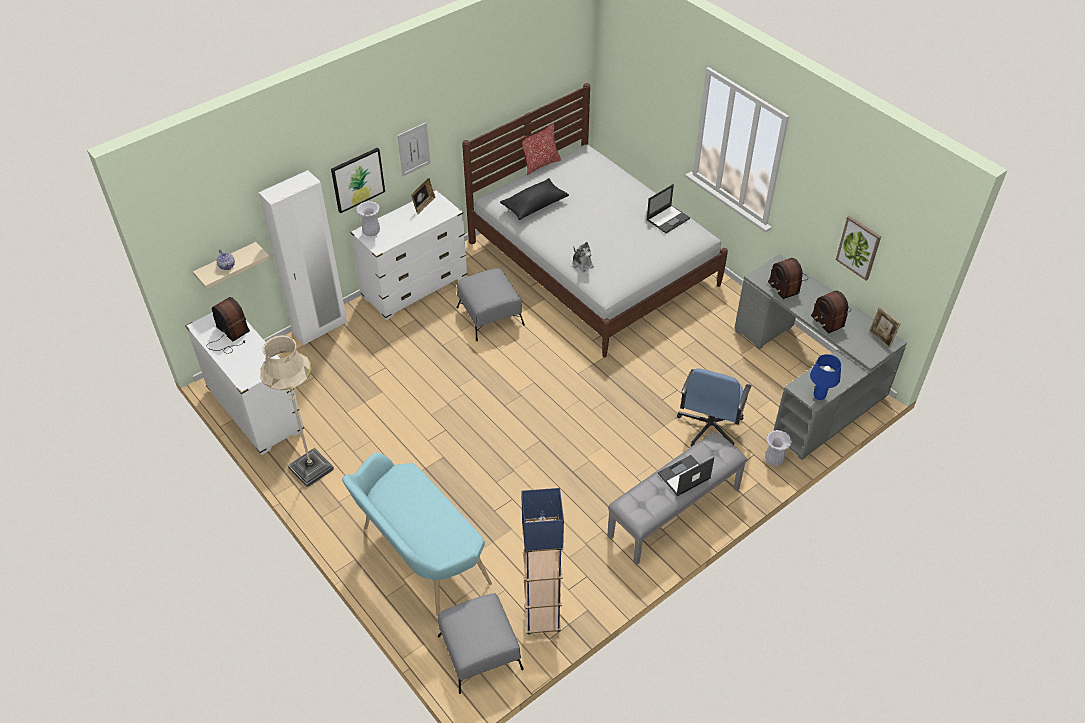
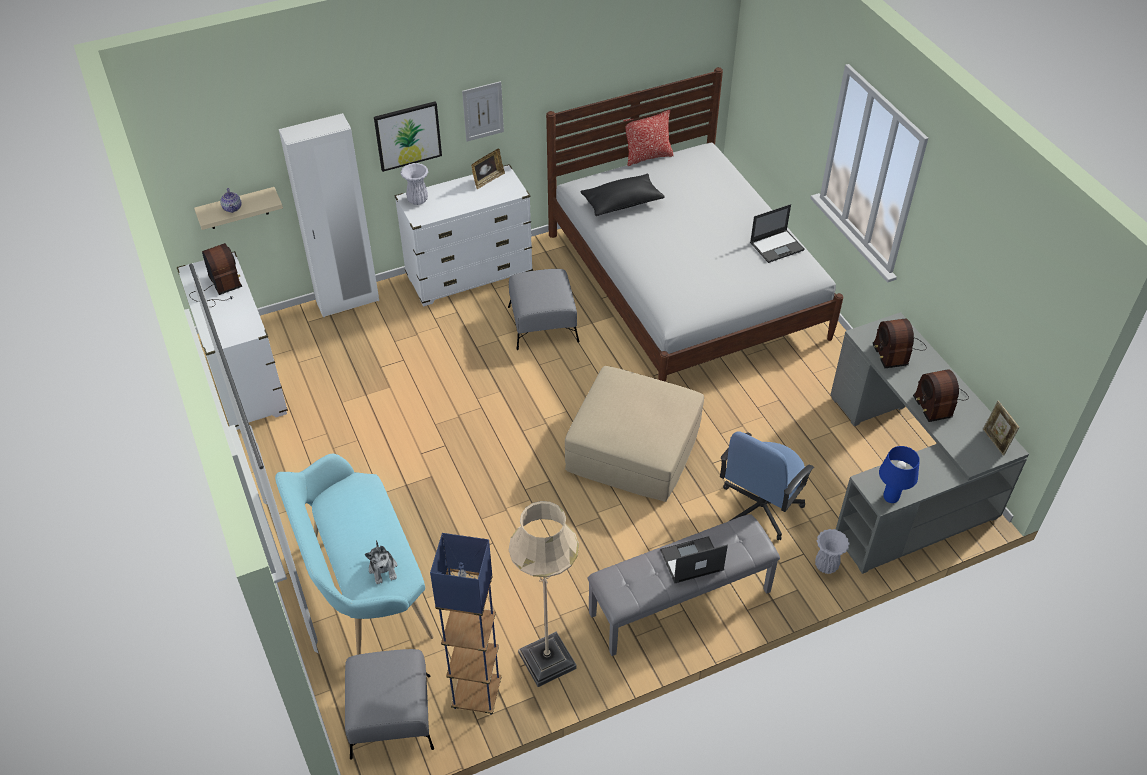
camera: 15 degrees right, 0 degrees up
beige floor lamp [260,335,334,487] -> beige floor lamp moved to [509,501,579,687]
plush toy [572,242,594,272] -> plush toy moved to [365,540,397,584]
picture [836,216,881,280] -> none
none -> beige ottoman [565,366,704,502]

